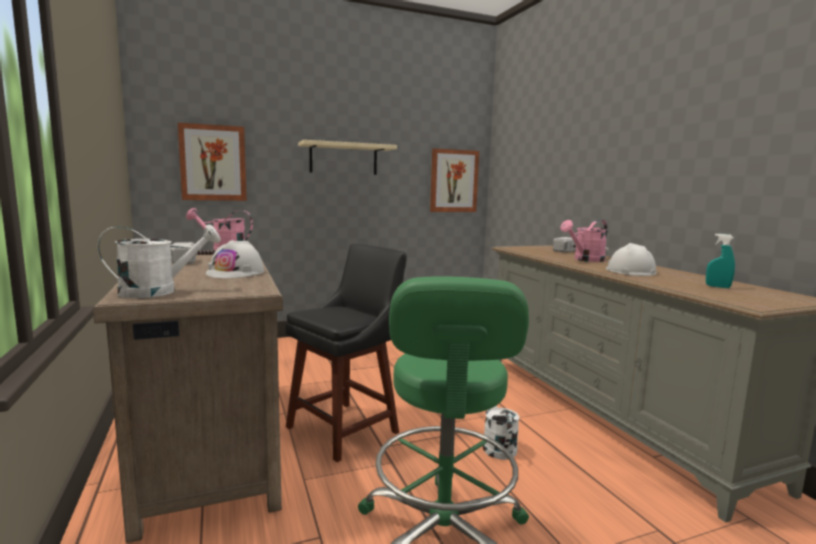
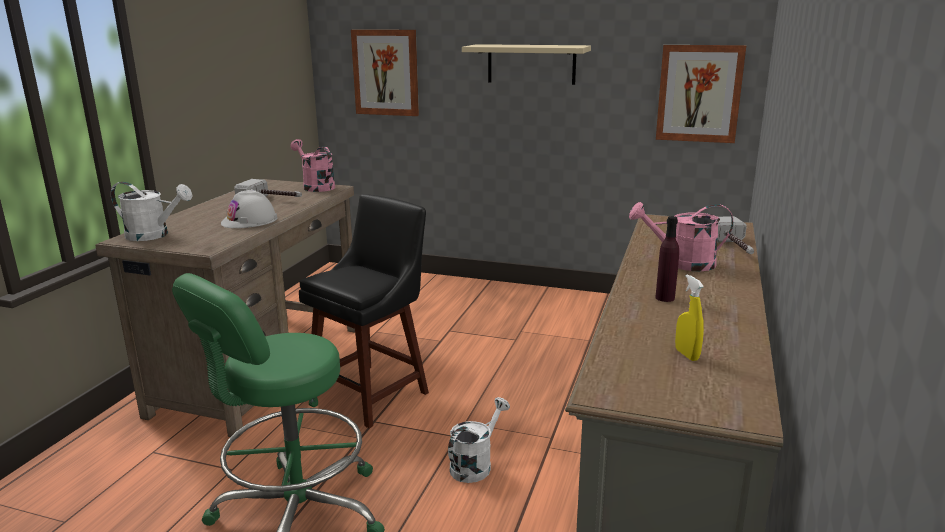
camera: 40 degrees right, 10 degrees up
black chair [285,244,407,462] -> black chair turned 45 degrees counterclockwise [299,194,429,428]
white hard hat [606,243,657,276] -> purple bottle [655,216,679,302]
turquoise spray bottle [706,234,735,288] -> yellow spray bottle [675,274,704,361]

